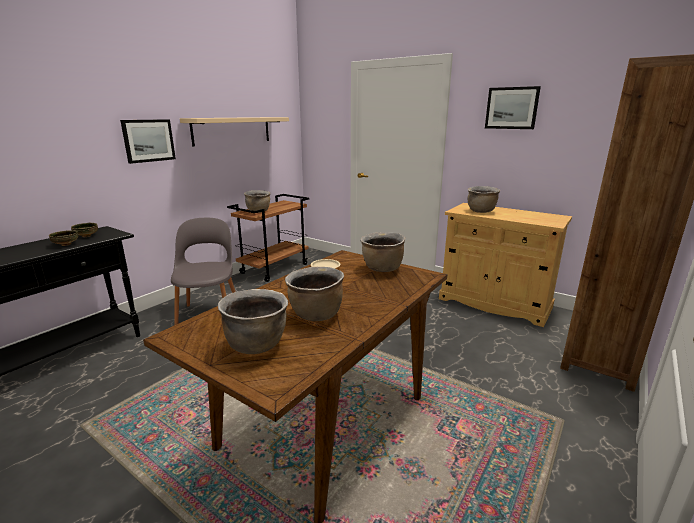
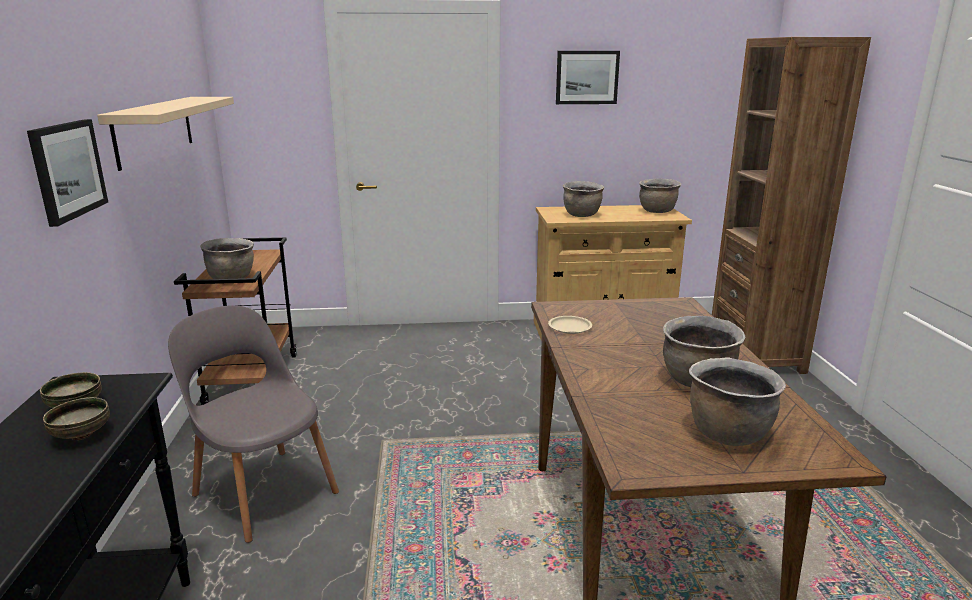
camera: 40 degrees left, 0 degrees up
brown cooking pot [360,232,406,272] -> brown cooking pot moved to [639,178,681,213]

